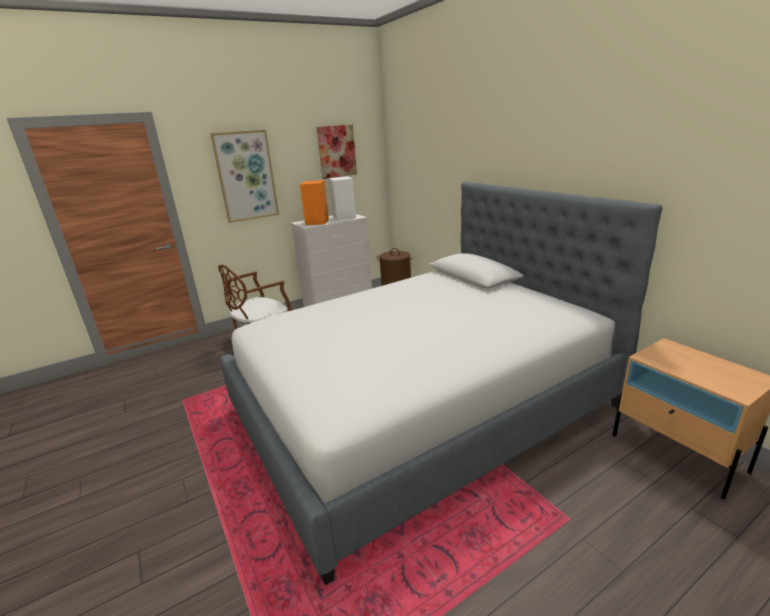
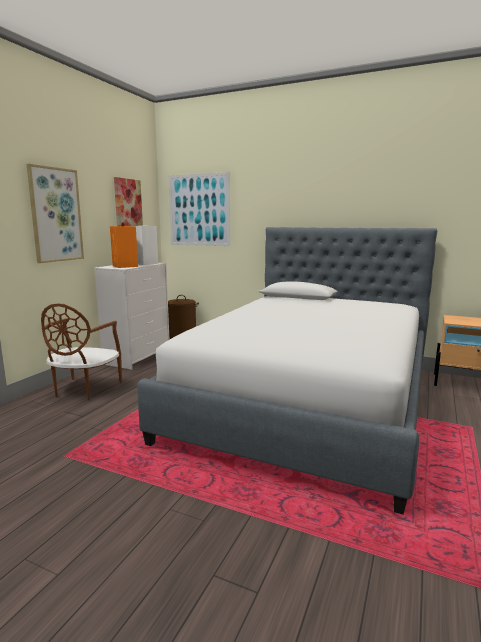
camera: 35 degrees left, 10 degrees down
none -> picture [168,172,230,246]

